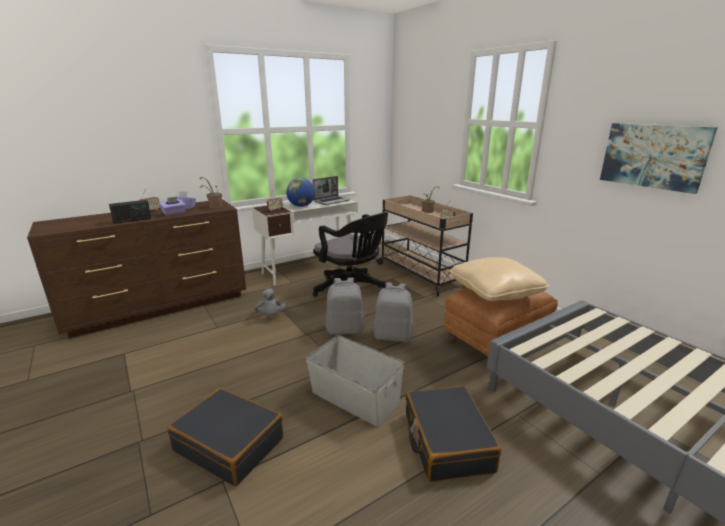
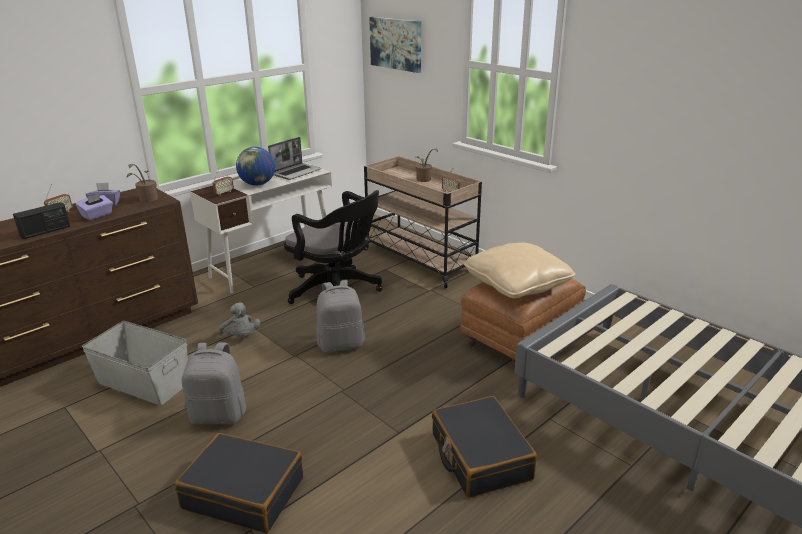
camera: 10 degrees left, 5 degrees up
grey storage box [306,335,404,427] -> grey storage box moved to [82,321,188,406]
grey backpack [373,282,413,342] -> grey backpack moved to [181,343,246,425]
picture [600,123,718,194] -> picture moved to [369,17,421,73]

